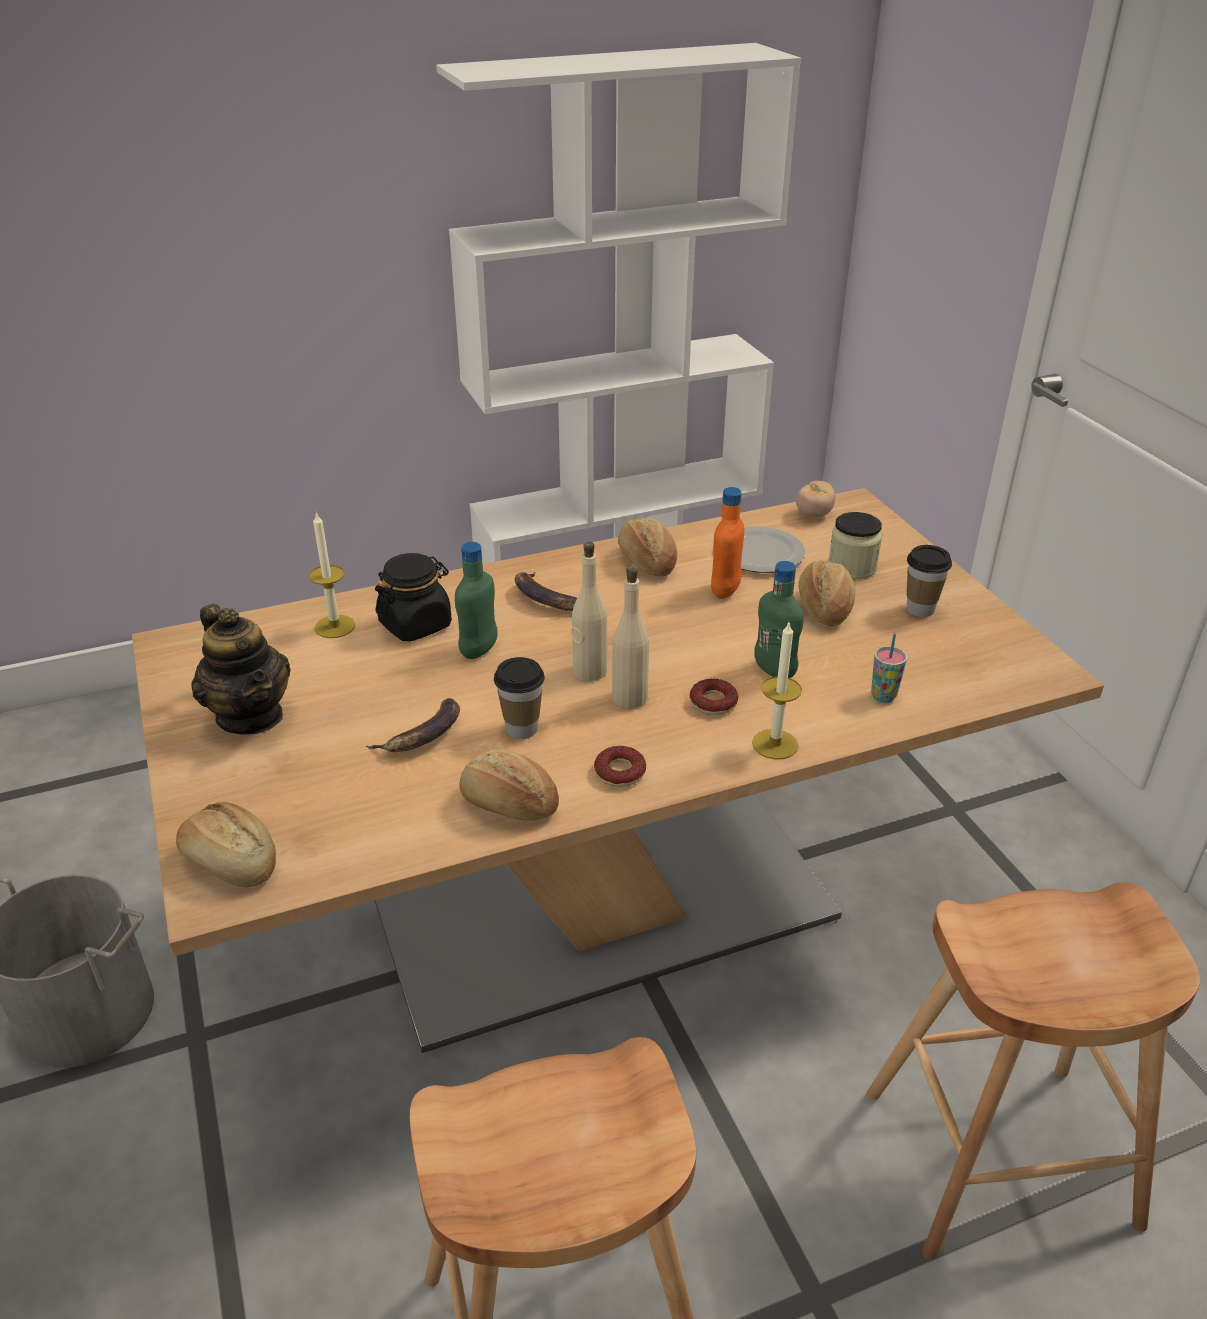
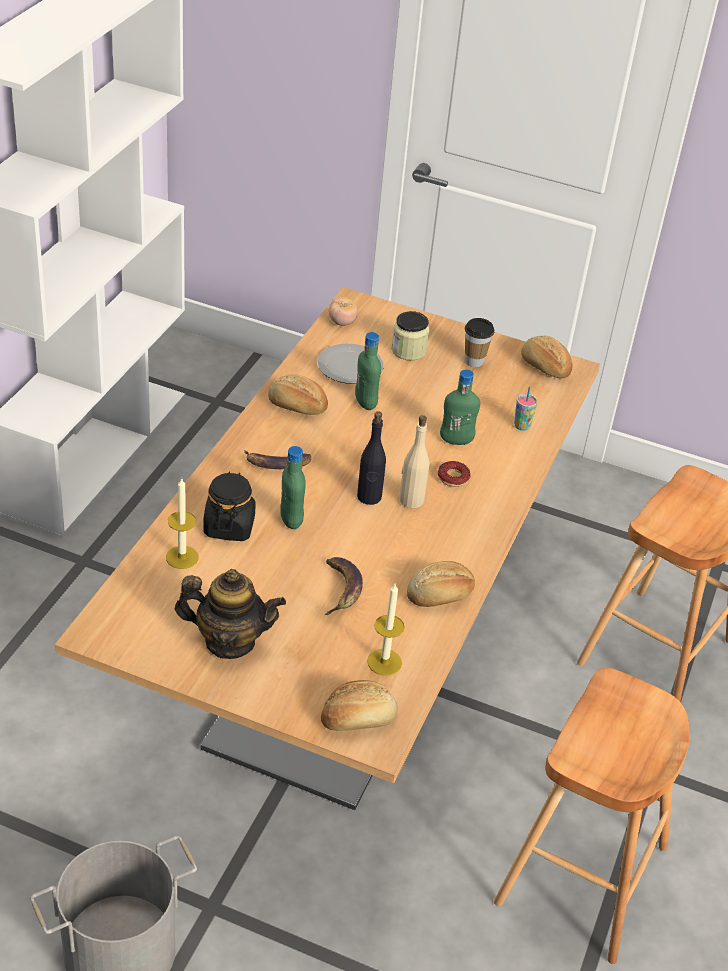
camera: 50 degrees left, 5 degrees up
cup [494,657,545,739] -> none
beige bottle [571,542,607,681] -> black bottle [357,411,386,505]
donut [594,746,646,787] -> none
orange bottle [711,487,744,599] -> green bottle [355,332,381,410]
candle [752,623,802,760] -> candle moved to [367,584,405,676]
bread [798,560,855,627] -> bread moved to [521,336,572,378]

